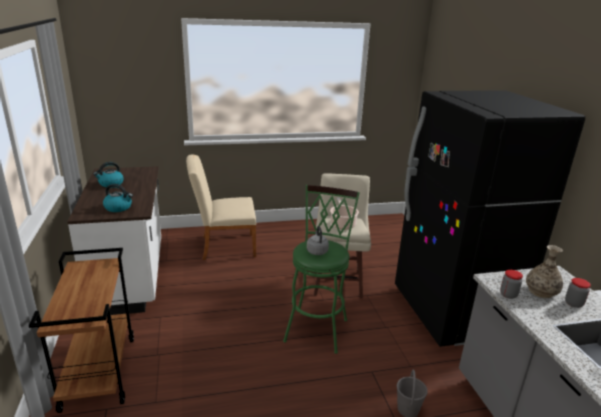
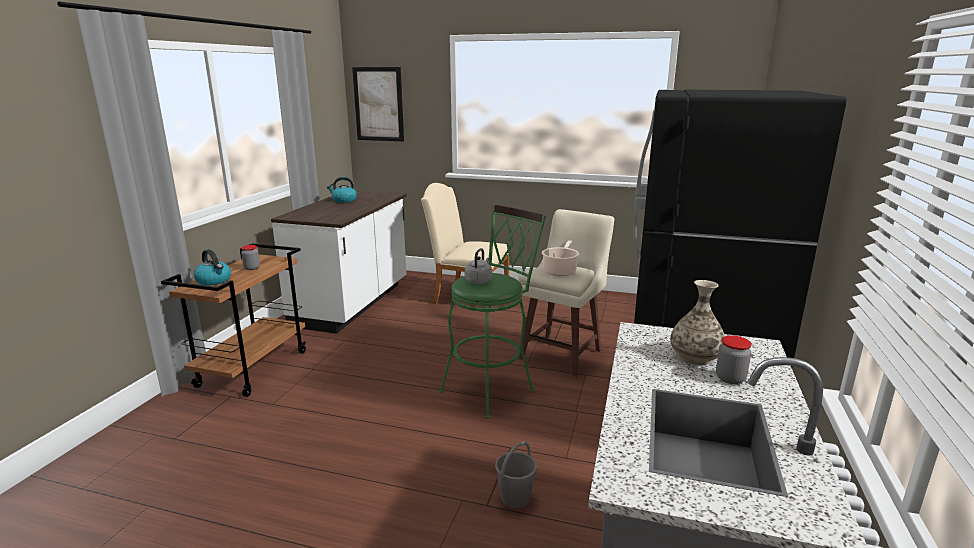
camera: 30 degrees right, 5 degrees down
kettle [103,184,133,212] -> kettle moved to [194,249,231,285]
jar [500,270,523,299] -> jar moved to [241,245,260,270]
none -> picture [352,67,404,141]

